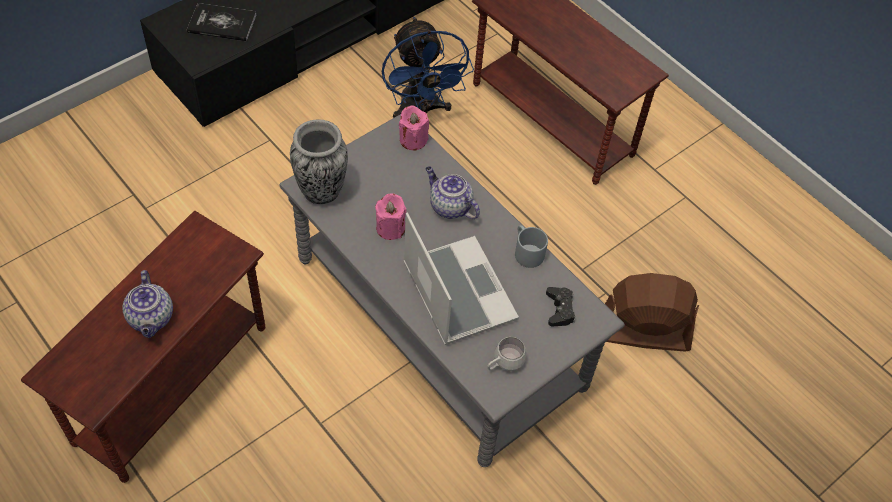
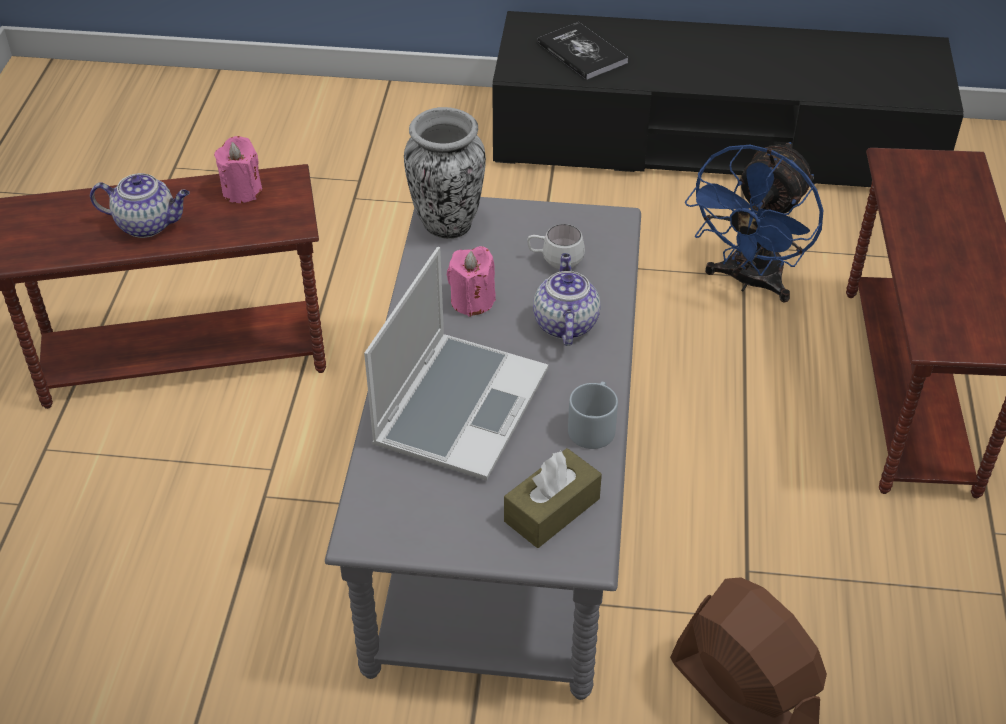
camera: 50 degrees right, 10 degrees down
teapot [122,270,173,338] -> teapot turned 120 degrees counterclockwise [90,173,190,238]
pink candle [399,105,429,150] -> pink candle moved to [214,136,262,203]
white mug [487,337,526,371] -> white mug moved to [527,224,585,269]
black game controller [546,287,575,326] -> brown tissue box [504,448,602,548]

